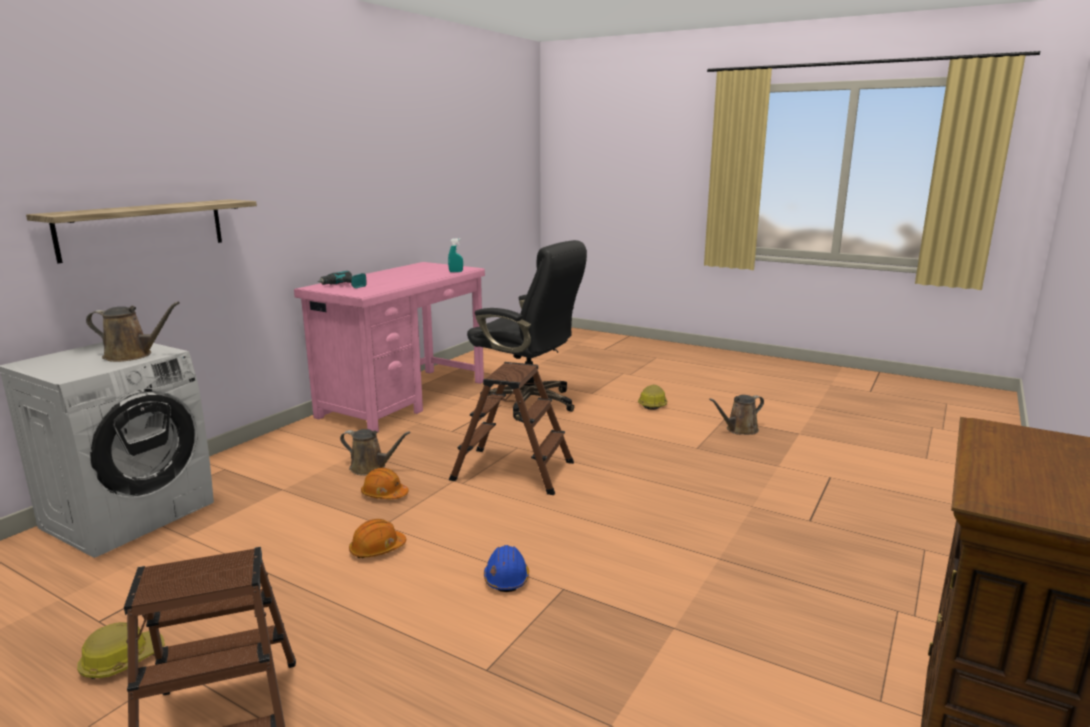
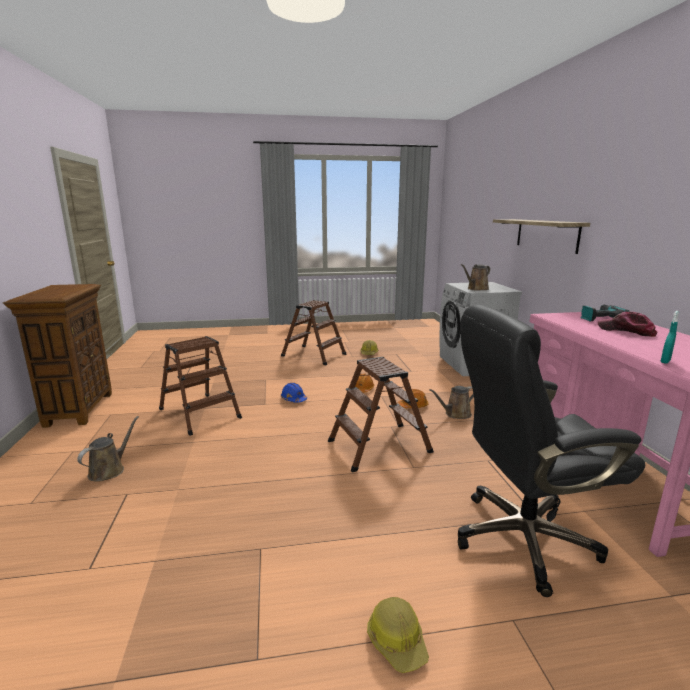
camera: 140 degrees right, 0 degrees up
brown watering can [709,395,764,435] -> brown watering can moved to [77,416,139,482]
none -> brown step ladder [159,336,242,436]
none -> cap [598,312,658,337]

